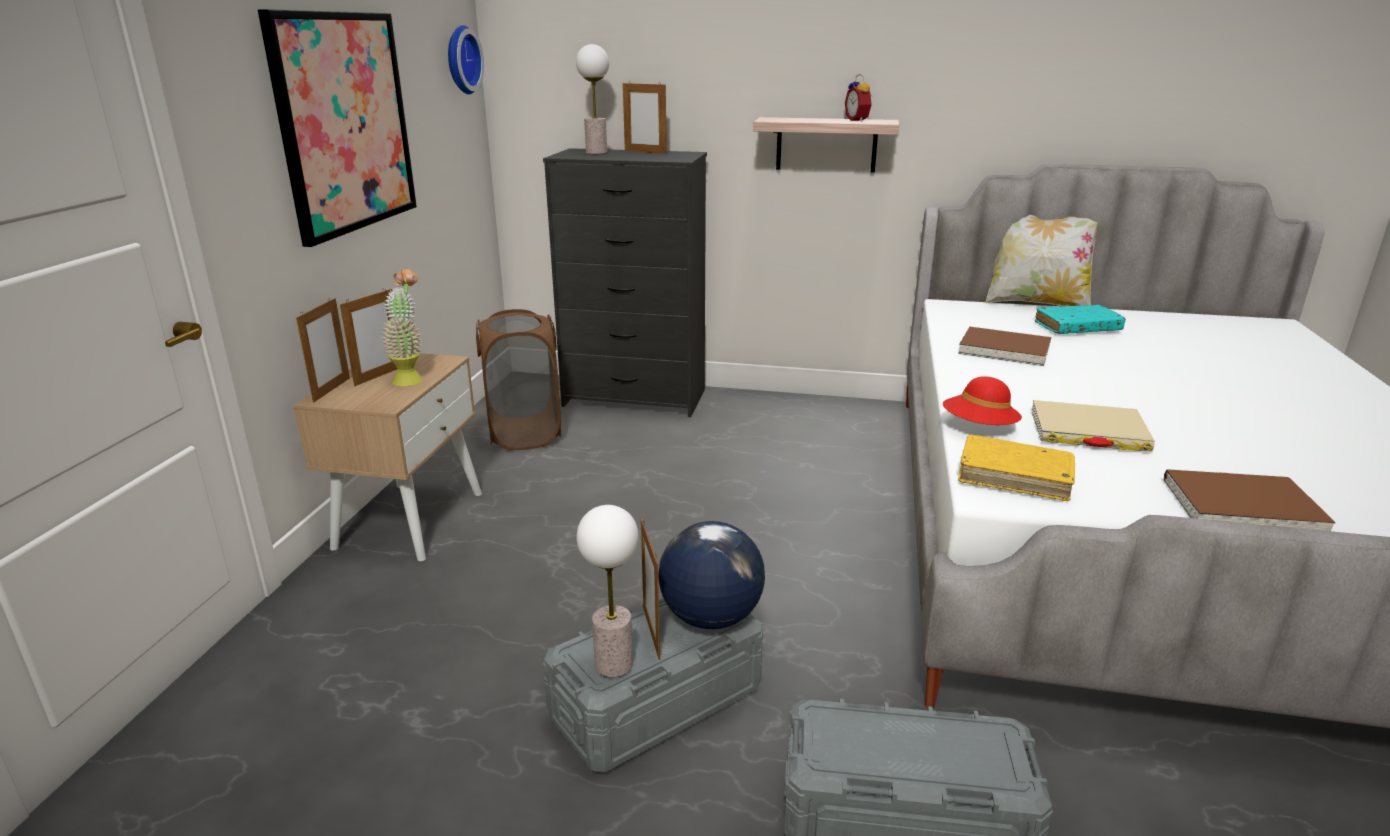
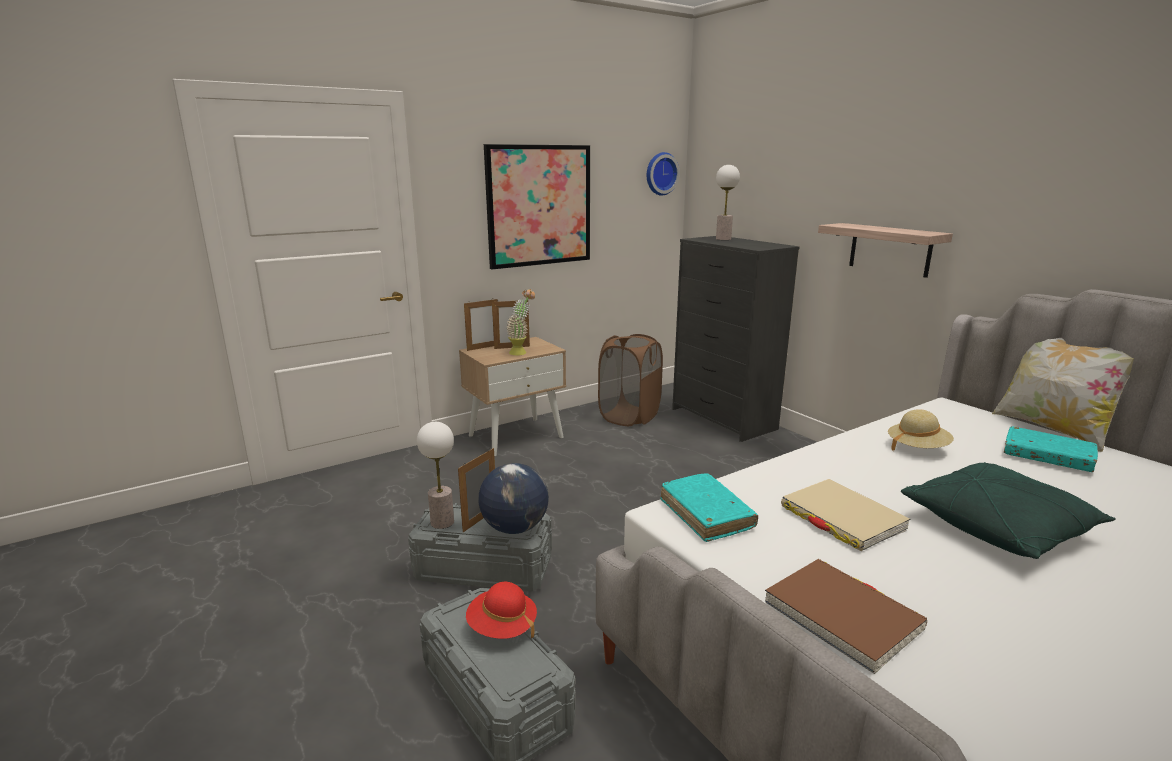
camera: 45 degrees right, 5 degrees down
picture frame [623,81,667,154] -> none
alarm clock [845,74,873,122] -> none
red hat [943,376,1022,425] -> red hat moved to [466,582,537,639]
yellow book [958,435,1075,501] -> turquoise book [660,473,758,542]
brown book [959,327,1051,366] -> beige hat [888,409,954,451]
none -> green pillow [901,462,1116,559]

